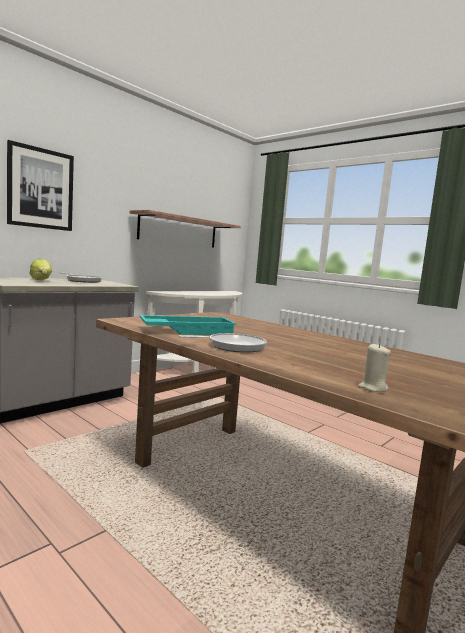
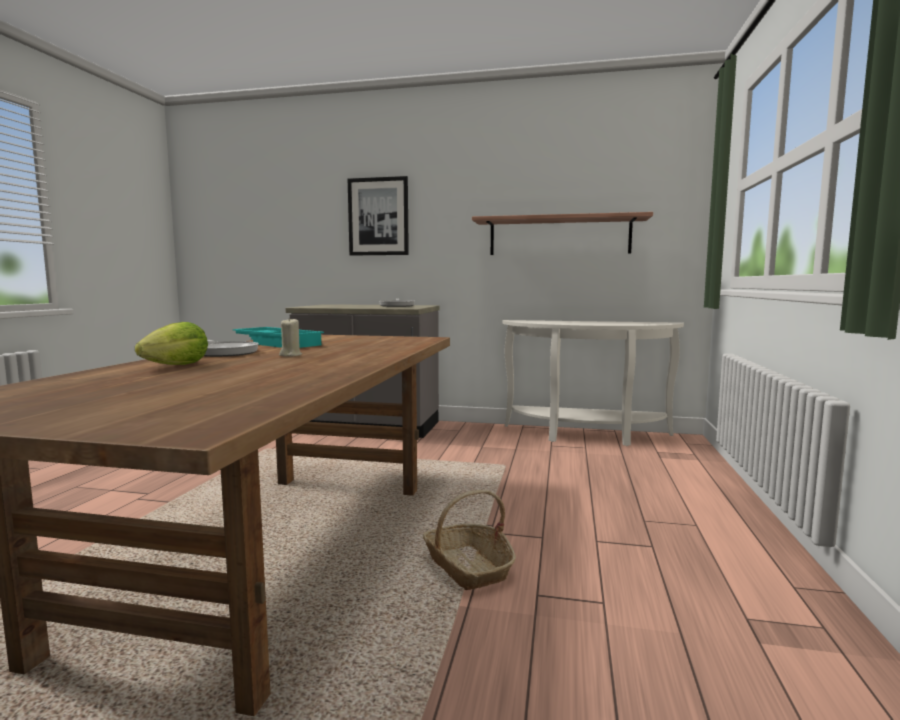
camera: 60 degrees right, 0 degrees up
lettuce [29,259,52,280] -> lettuce moved to [135,322,208,365]
beige candle [358,343,391,392] -> beige candle moved to [279,317,302,357]
none -> basket [423,490,516,590]

